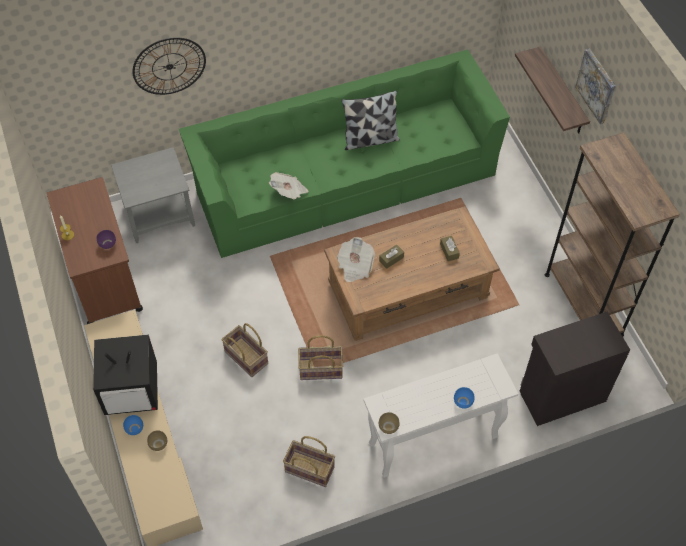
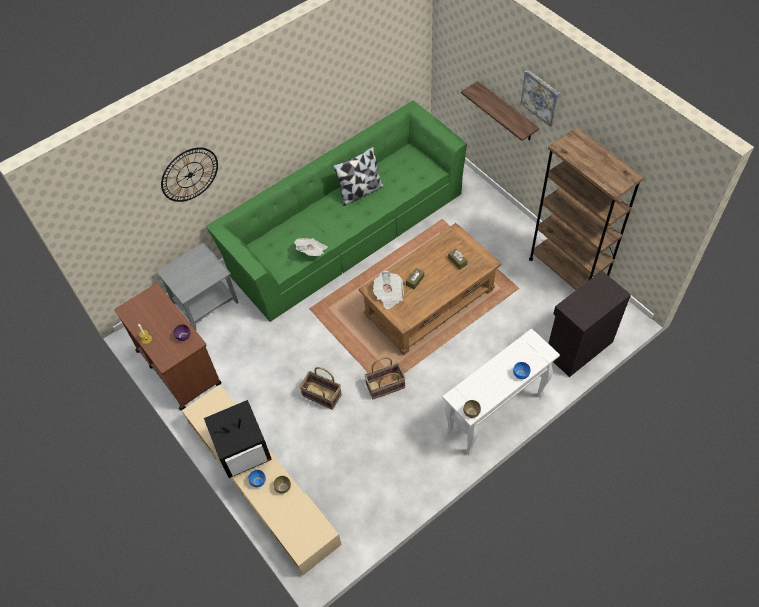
camera: 15 degrees left, 0 degrees up
basket [283,436,335,487] -> none

